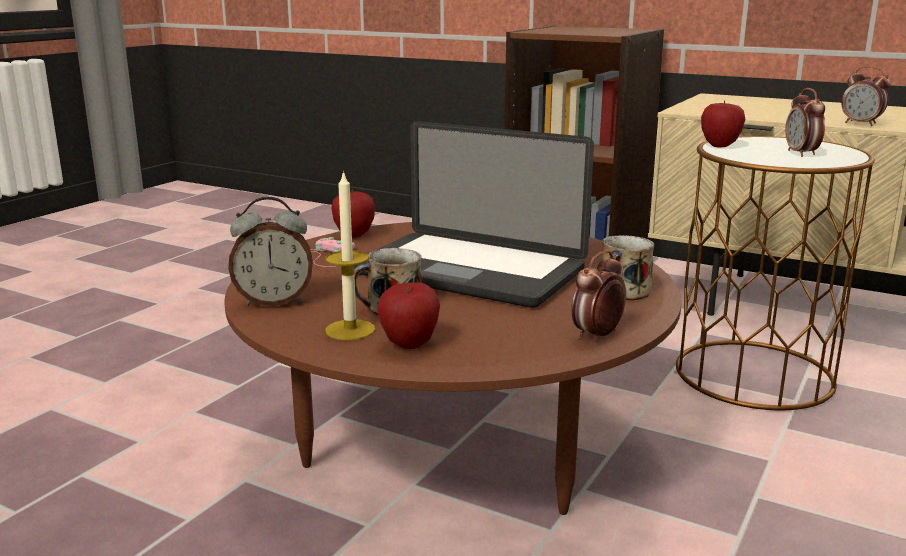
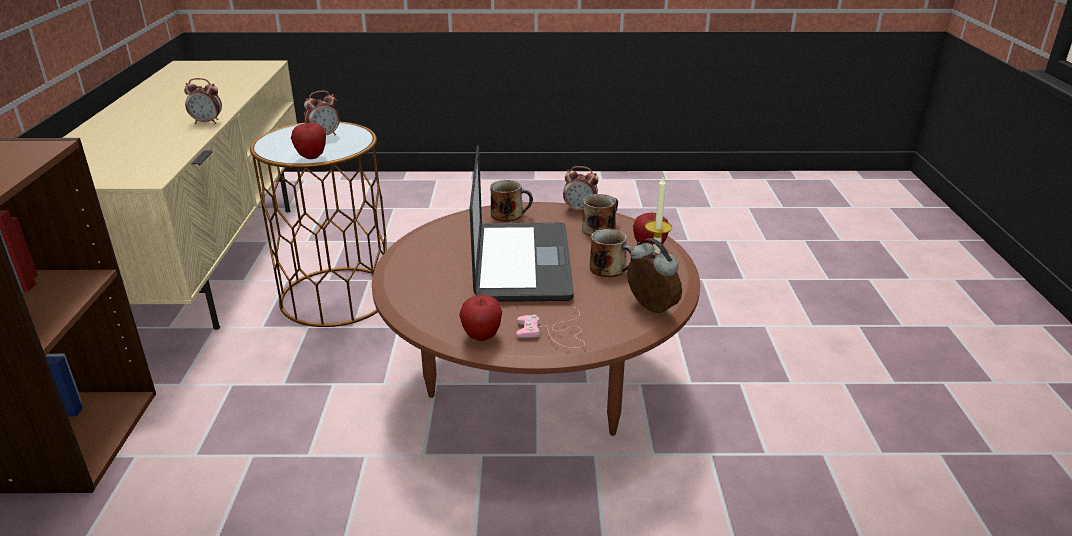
camera: 120 degrees left, 10 degrees up
alarm clock [841,66,890,126] -> alarm clock turned 75 degrees clockwise [184,78,222,124]
none -> mug [582,194,618,236]

